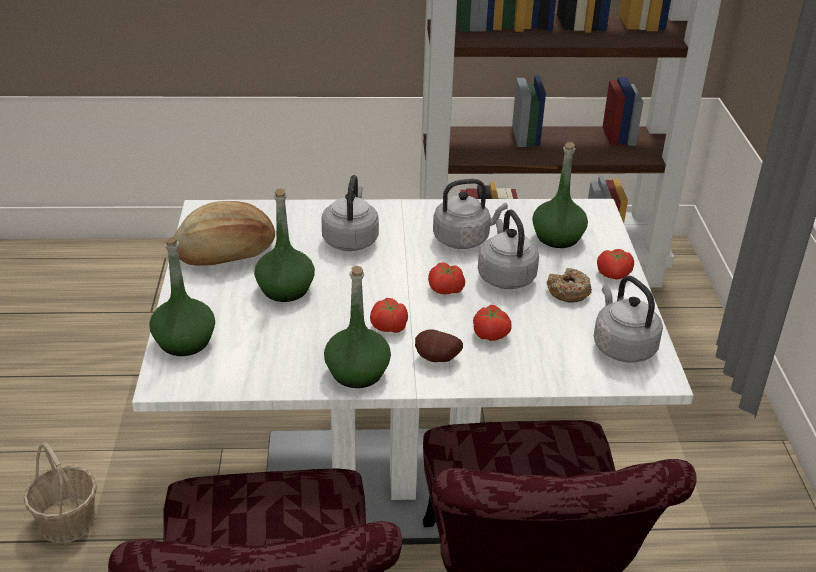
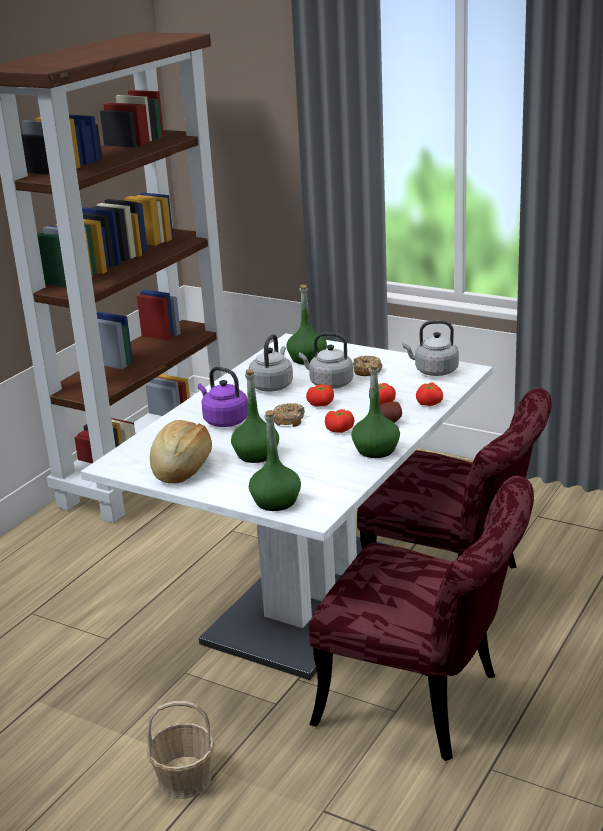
camera: 55 degrees left, 10 degrees down
grey kettle [321,175,379,251] -> purple kettle [198,367,248,427]
tomato [597,249,634,279] -> tomato moved to [416,383,443,406]
none -> donut [273,403,305,427]

